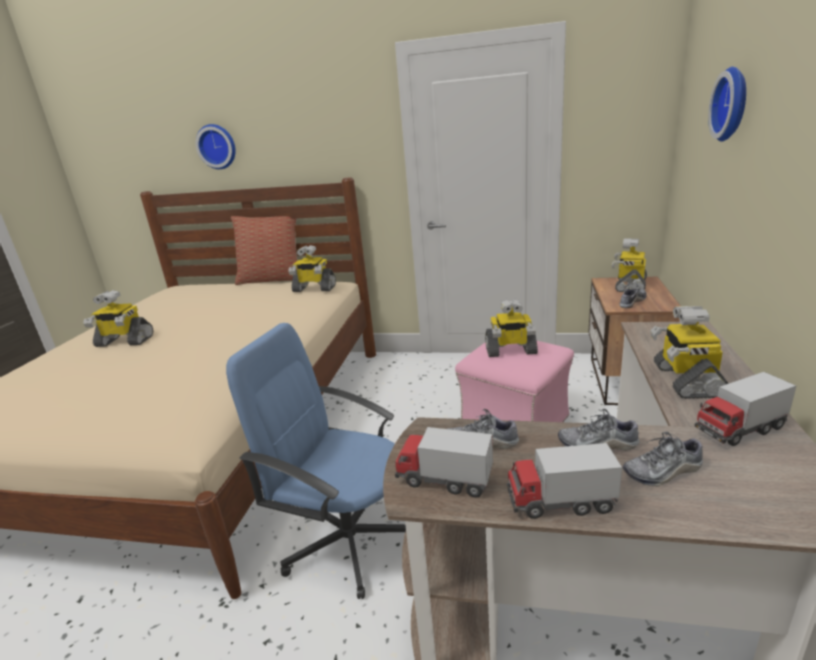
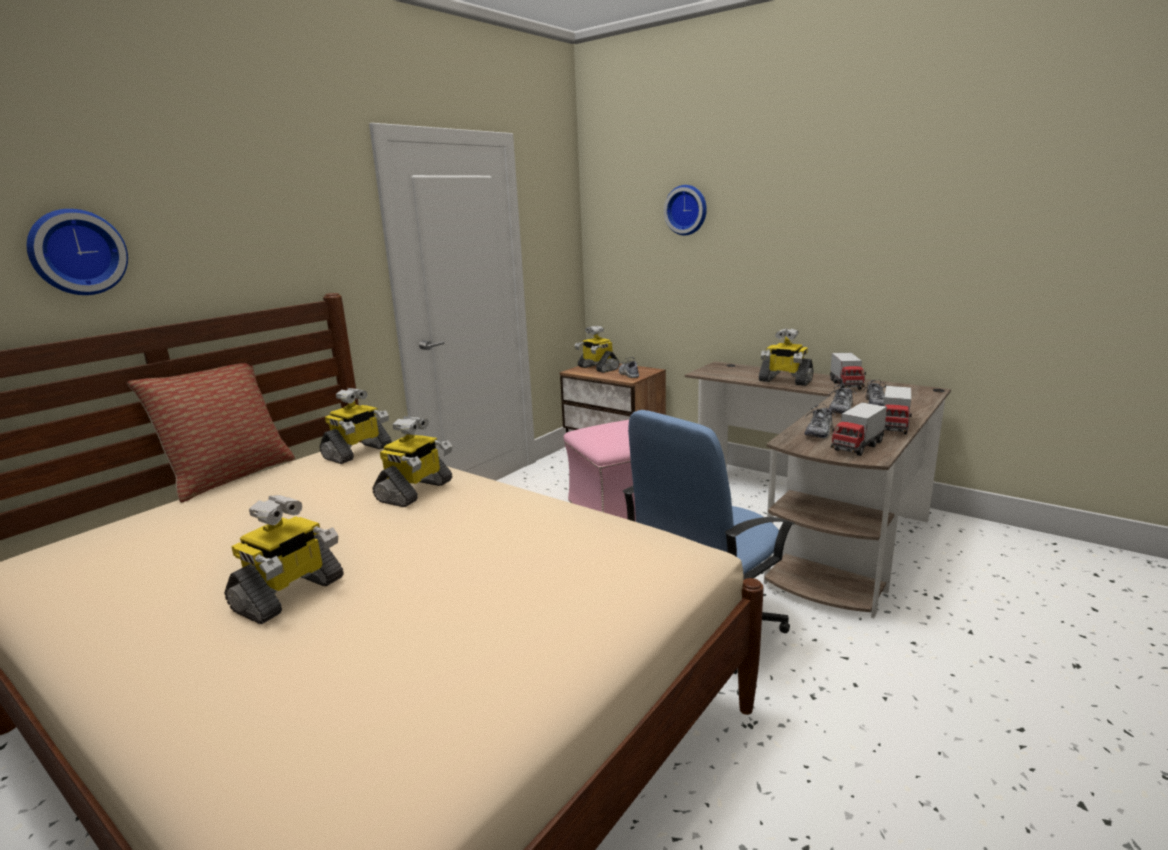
camera: 65 degrees left, 5 degrees down
toy robot [485,299,538,357] -> toy robot moved to [373,416,452,507]

